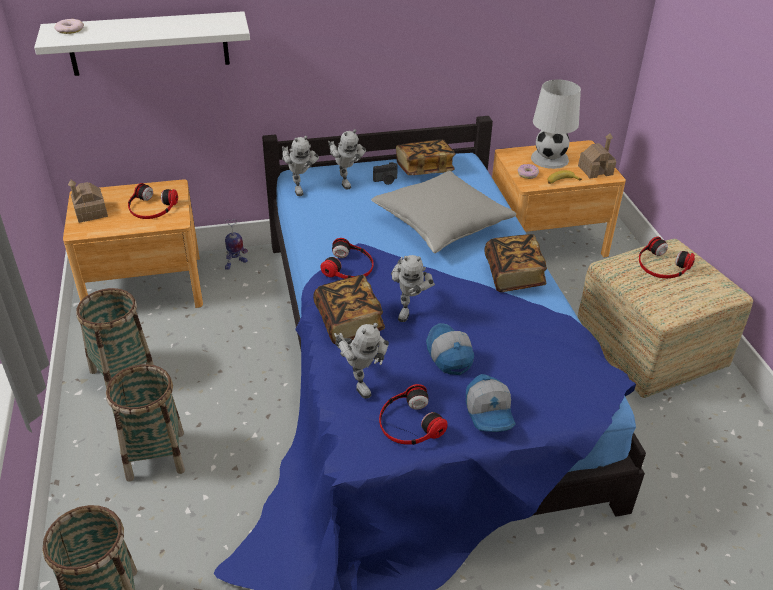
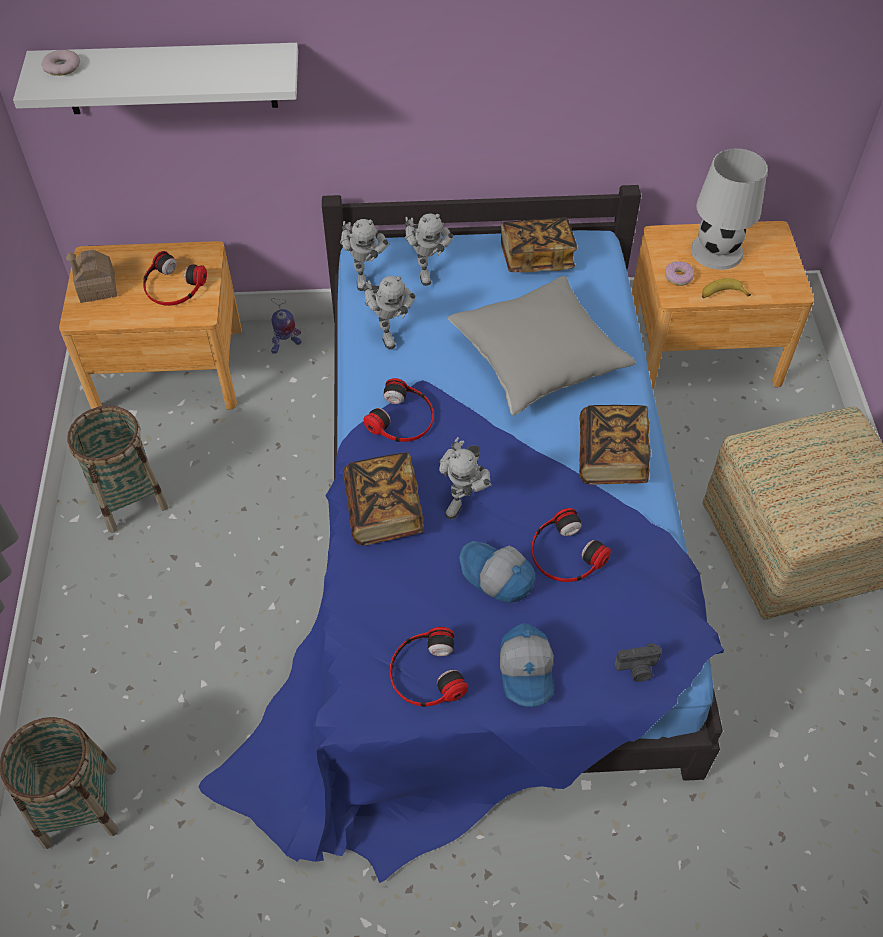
camera: 10 degrees right, 15 degrees up
basket [106,364,185,482] -> none
toy robot [334,323,389,399] -> toy robot moved to [362,276,416,349]
camera [373,162,398,185] -> camera moved to [614,644,661,682]
cap [426,323,474,375] -> cap turned 45 degrees counterclockwise [459,541,535,603]
toy house [578,133,616,179] -> none
headphones [639,237,695,278] -> headphones moved to [531,508,611,582]

